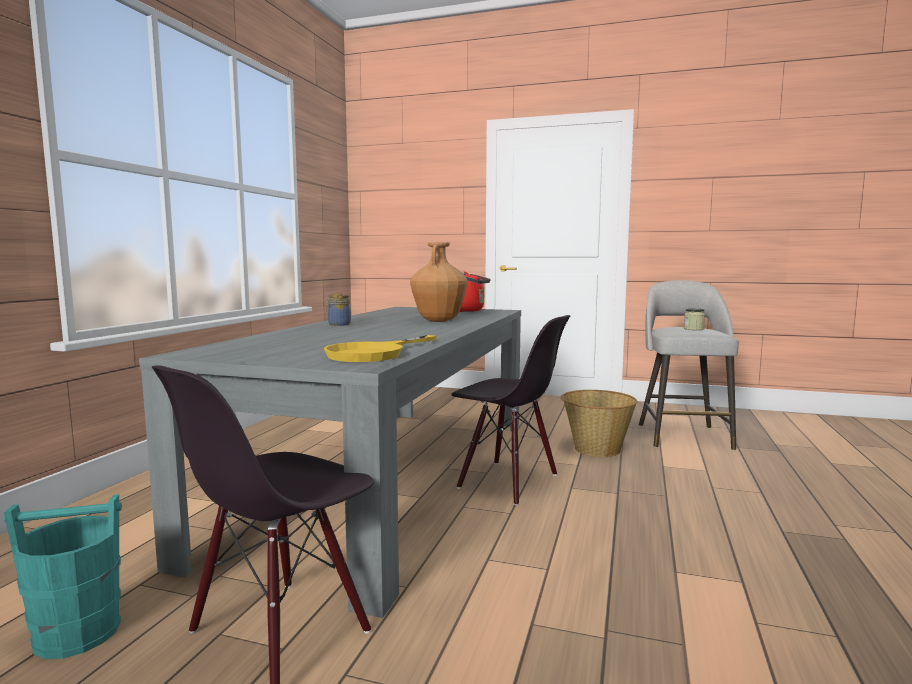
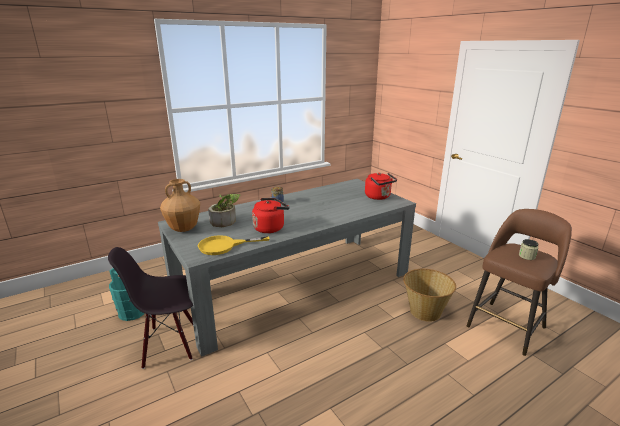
camera: 40 degrees right, 15 degrees up
brown vase [410,242,468,322] -> brown vase moved to [160,179,200,232]
black chair [451,315,570,506] -> none
grey stool [639,280,739,450] -> brown stool [467,209,572,356]
none -> potted plant [208,194,240,227]
none -> red kettle [252,198,290,233]

